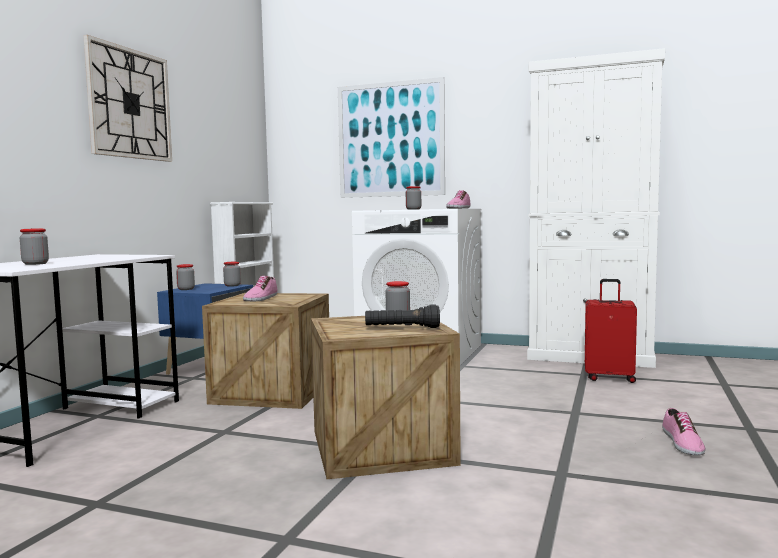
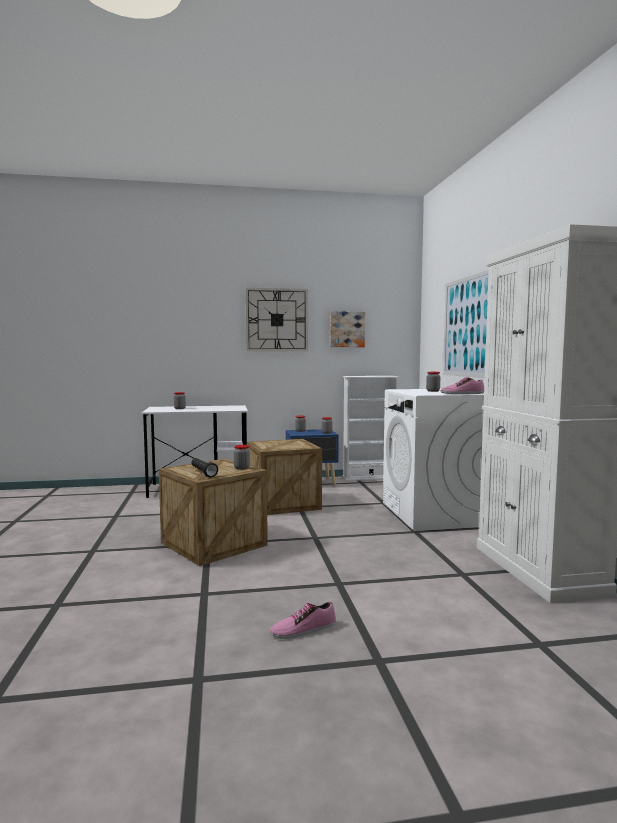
camera: 60 degrees right, 0 degrees up
shoe [243,276,278,301] -> none
red suitcase [585,279,637,383] -> none
none -> picture [330,311,365,347]

